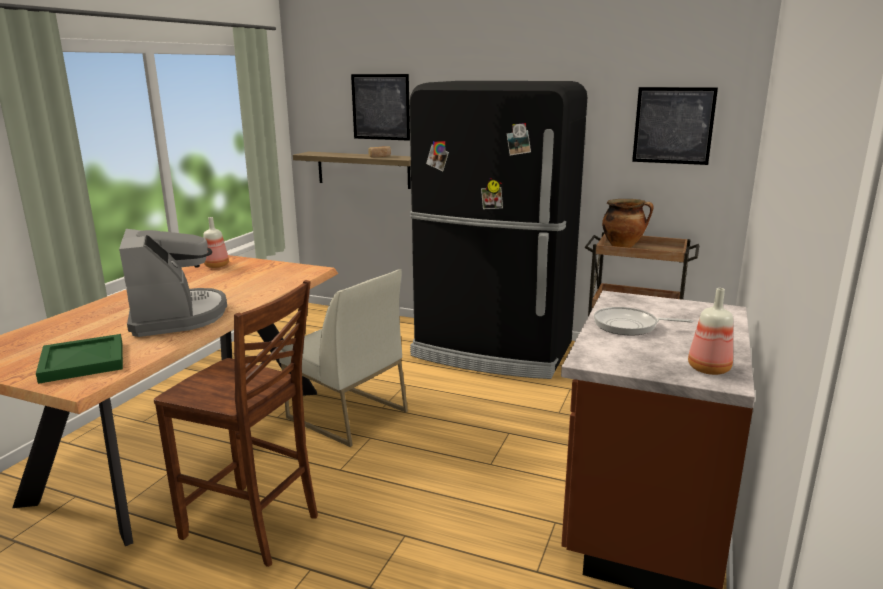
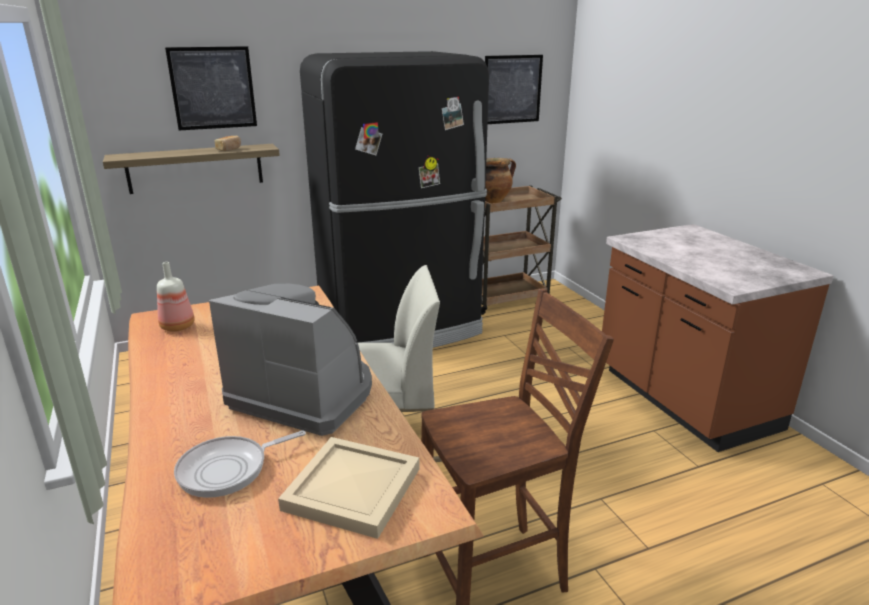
camera: 45 degrees left, 5 degrees up
green tray [36,334,123,384] -> beige tray [278,437,419,539]
frying pan [594,307,693,336] -> frying pan moved to [174,430,306,498]
bottle [688,288,733,375] -> none

